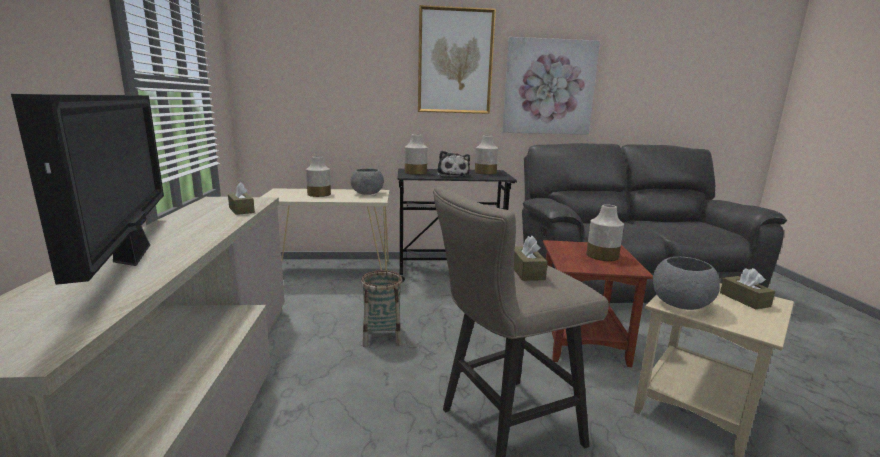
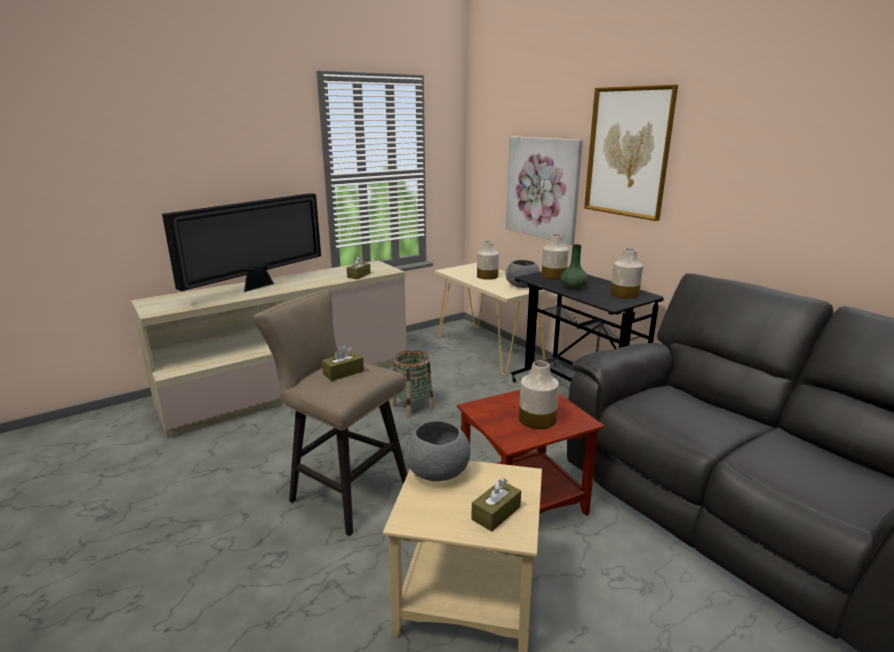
camera: 60 degrees right, 5 degrees up
plush toy [437,151,470,177] -> green vase [560,244,588,290]
picture [502,37,600,135] -> picture moved to [506,136,583,245]

